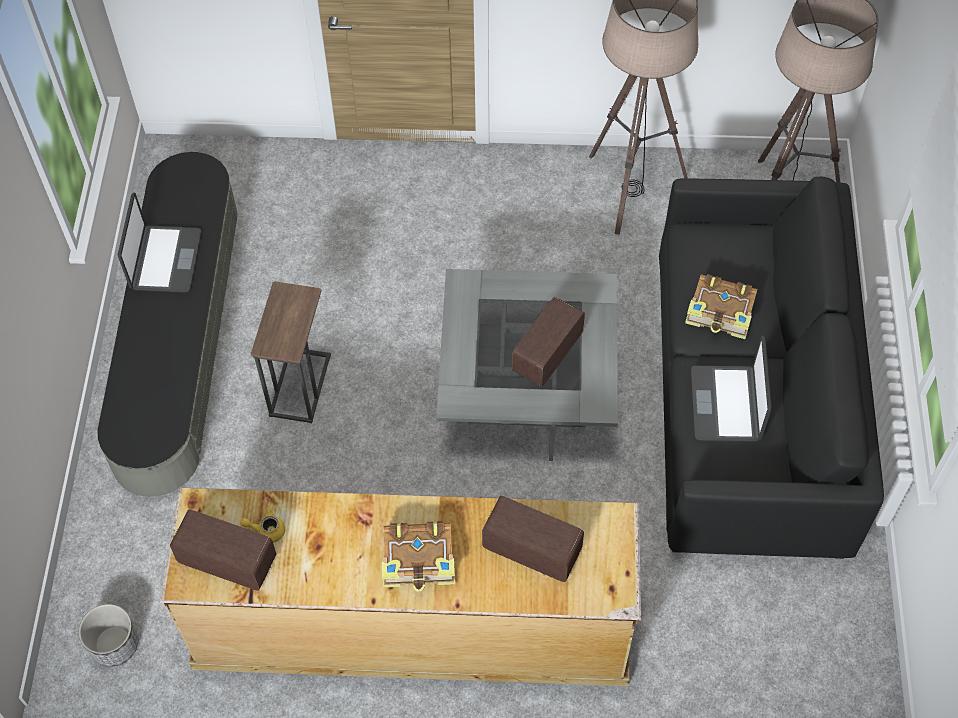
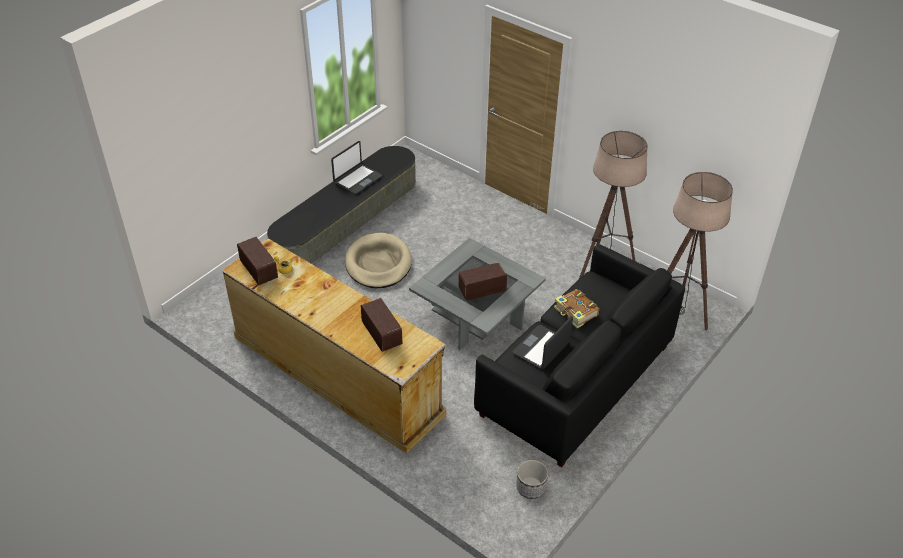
camera: 35 degrees right, 15 degrees down
planter [79,604,138,667] -> planter moved to [516,460,548,499]
brown side table [251,281,331,423] -> beige dog bed [345,233,412,288]
book [382,521,455,592] -> none

